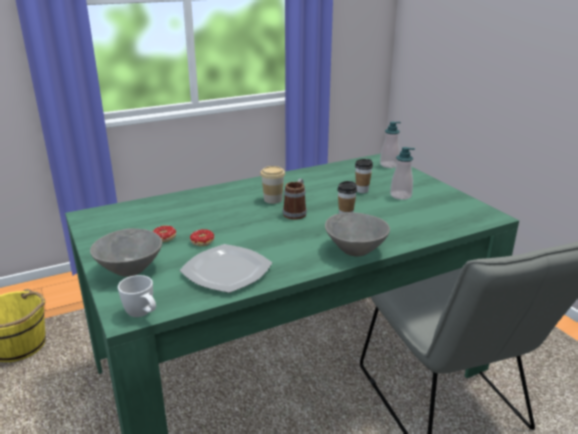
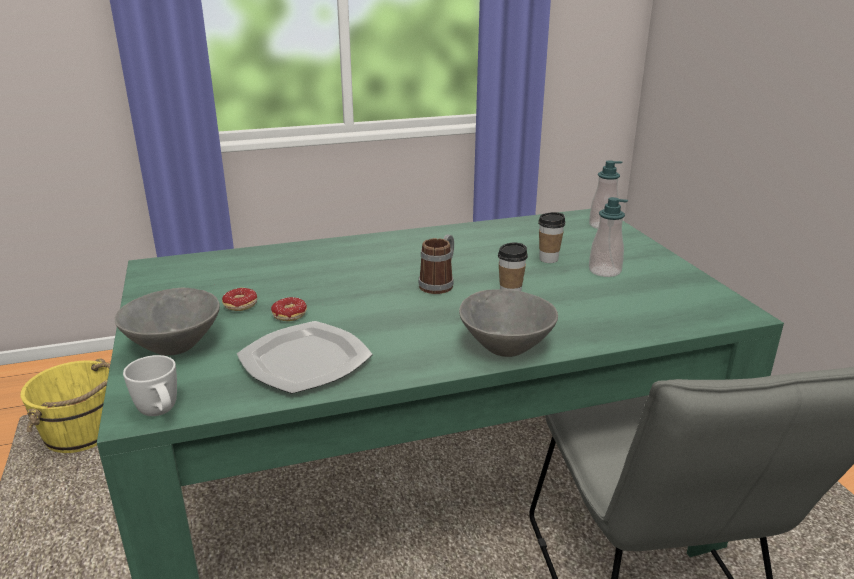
camera: 10 degrees right, 0 degrees up
cup [260,166,285,204] -> none

